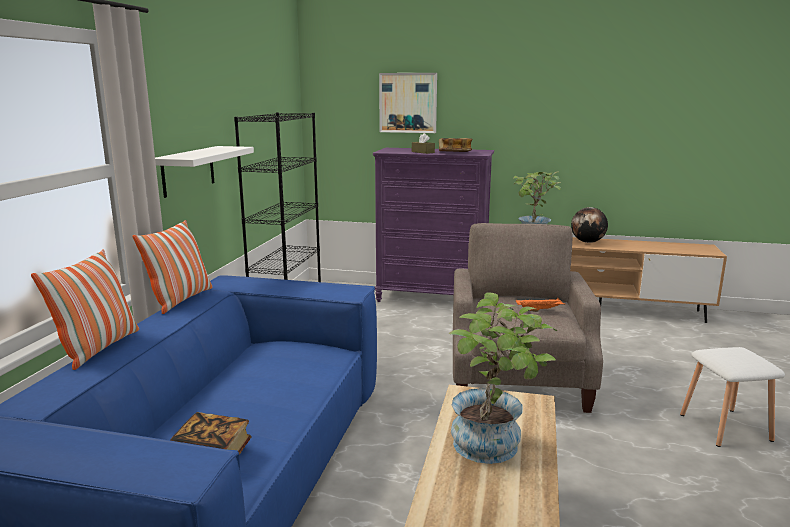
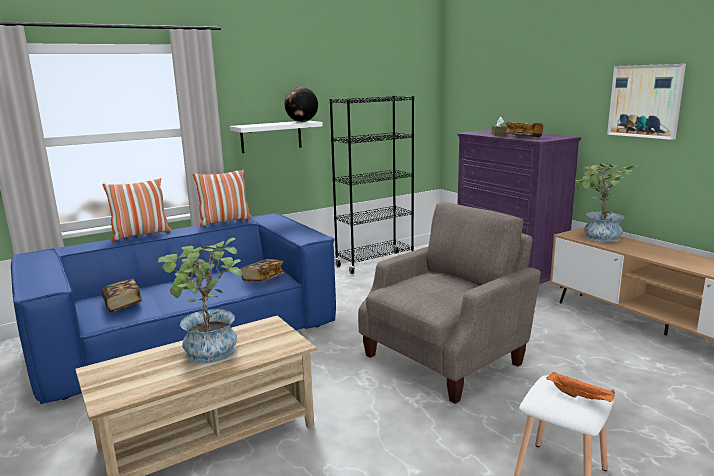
camera: 45 degrees right, 0 degrees up
picture [379,73,437,133] -> picture moved to [607,64,686,140]
orange tray [516,298,564,312] -> orange tray moved to [546,372,615,402]
globe [571,207,608,243] -> globe moved to [285,87,318,122]
none -> book [241,259,285,281]

